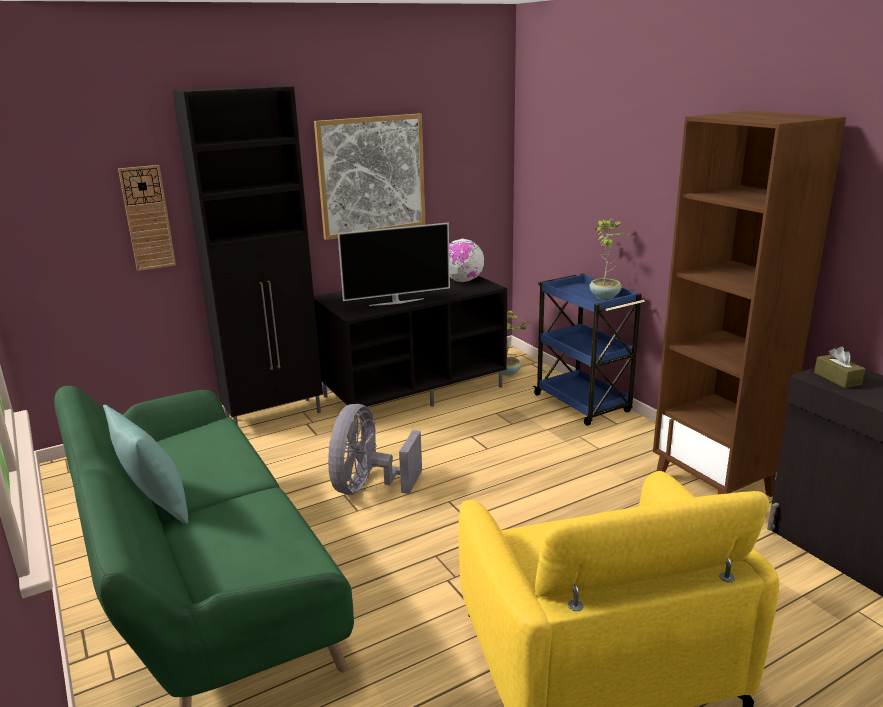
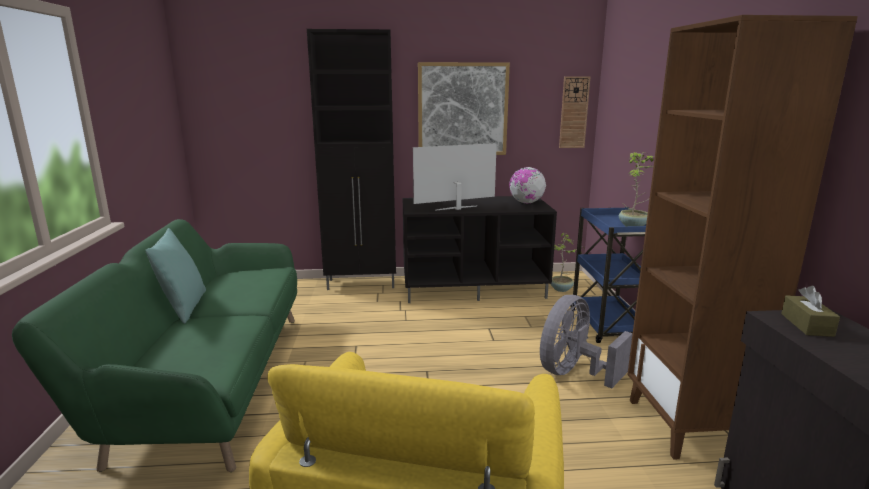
camera: 25 degrees right, 5 degrees down
wall clock [118,165,176,271] -> wall clock moved to [559,76,590,148]
grey fan [328,404,422,495] -> grey fan moved to [540,295,633,388]
television [338,223,450,306] -> television turned 150 degrees clockwise [413,143,497,211]

